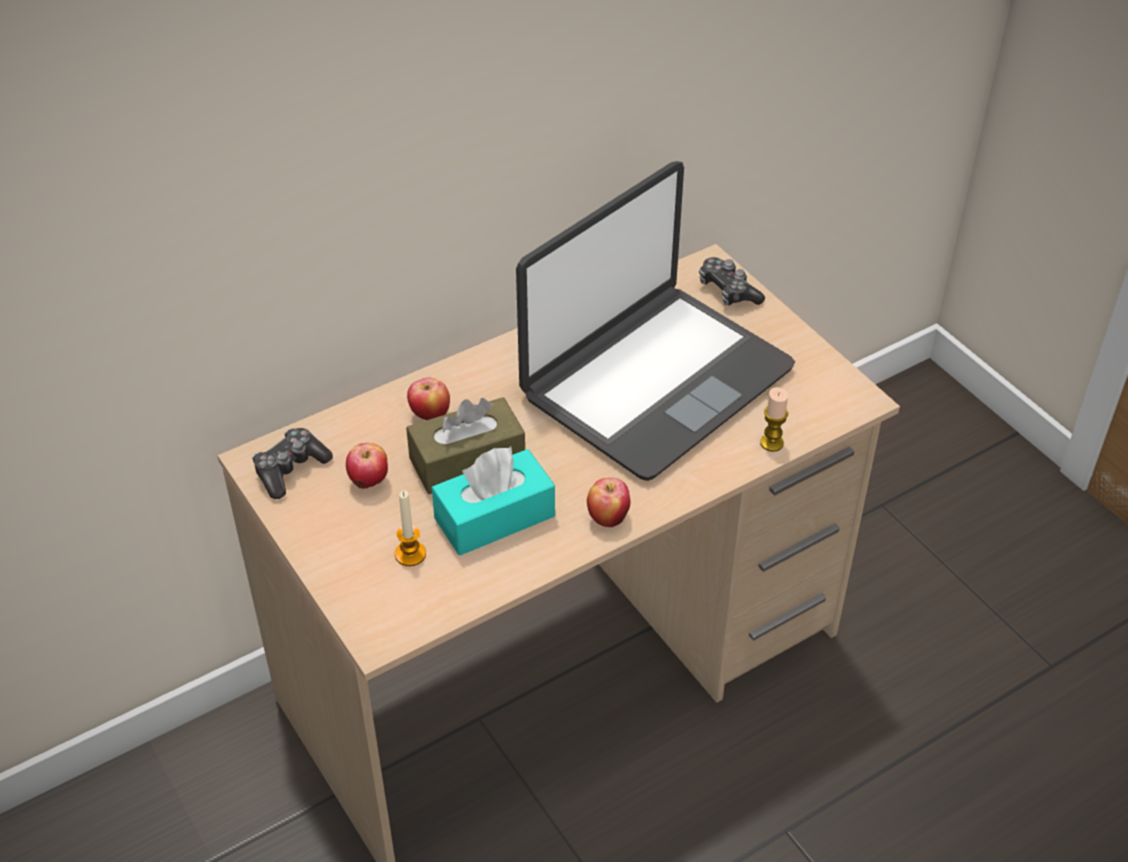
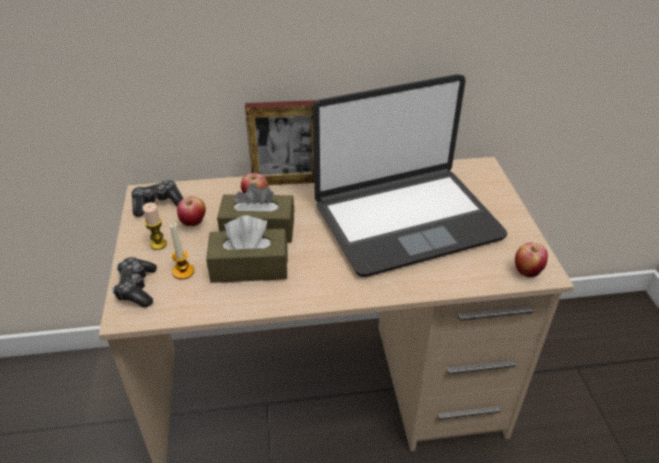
camera: 25 degrees right, 5 degrees down
turquoise tissue box [432,447,555,556] -> brown tissue box [206,215,288,283]
apple [587,478,631,527] -> apple moved to [515,243,548,278]
game controller [699,257,765,306] -> game controller moved to [112,257,157,308]
candle [760,387,788,452] -> candle moved to [143,202,167,250]
none -> picture frame [245,100,317,185]

